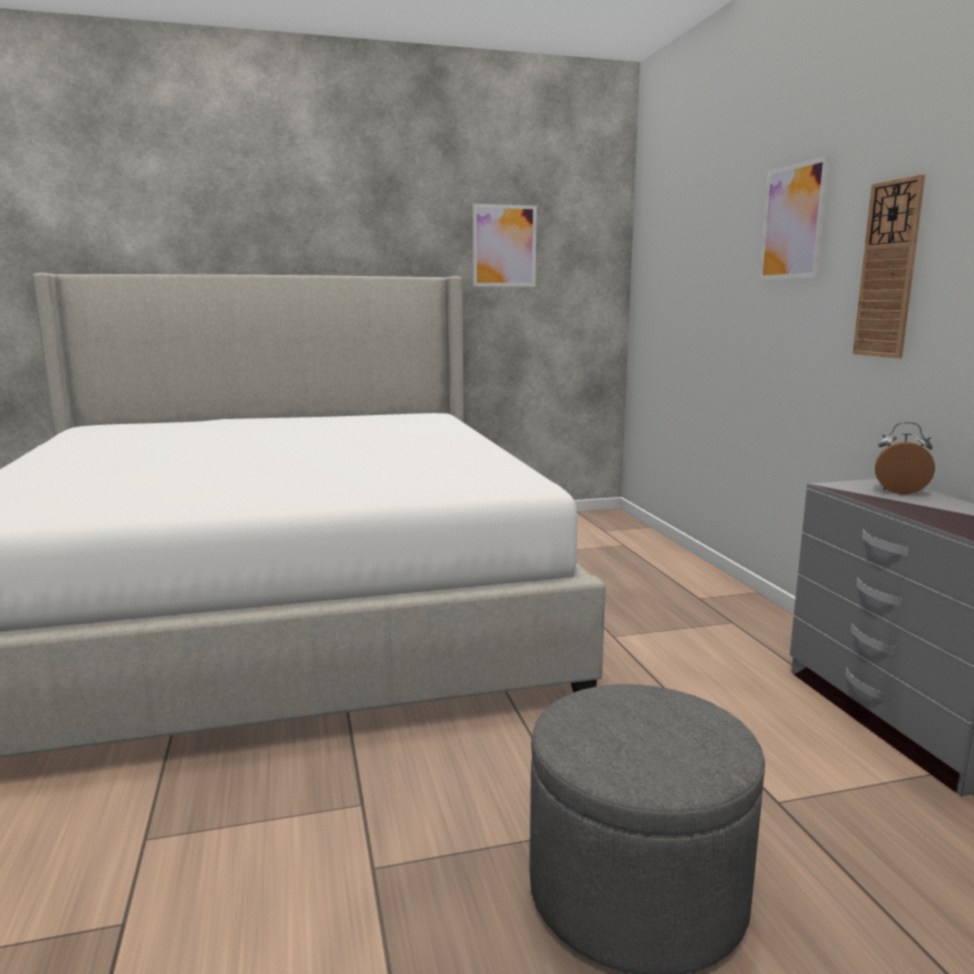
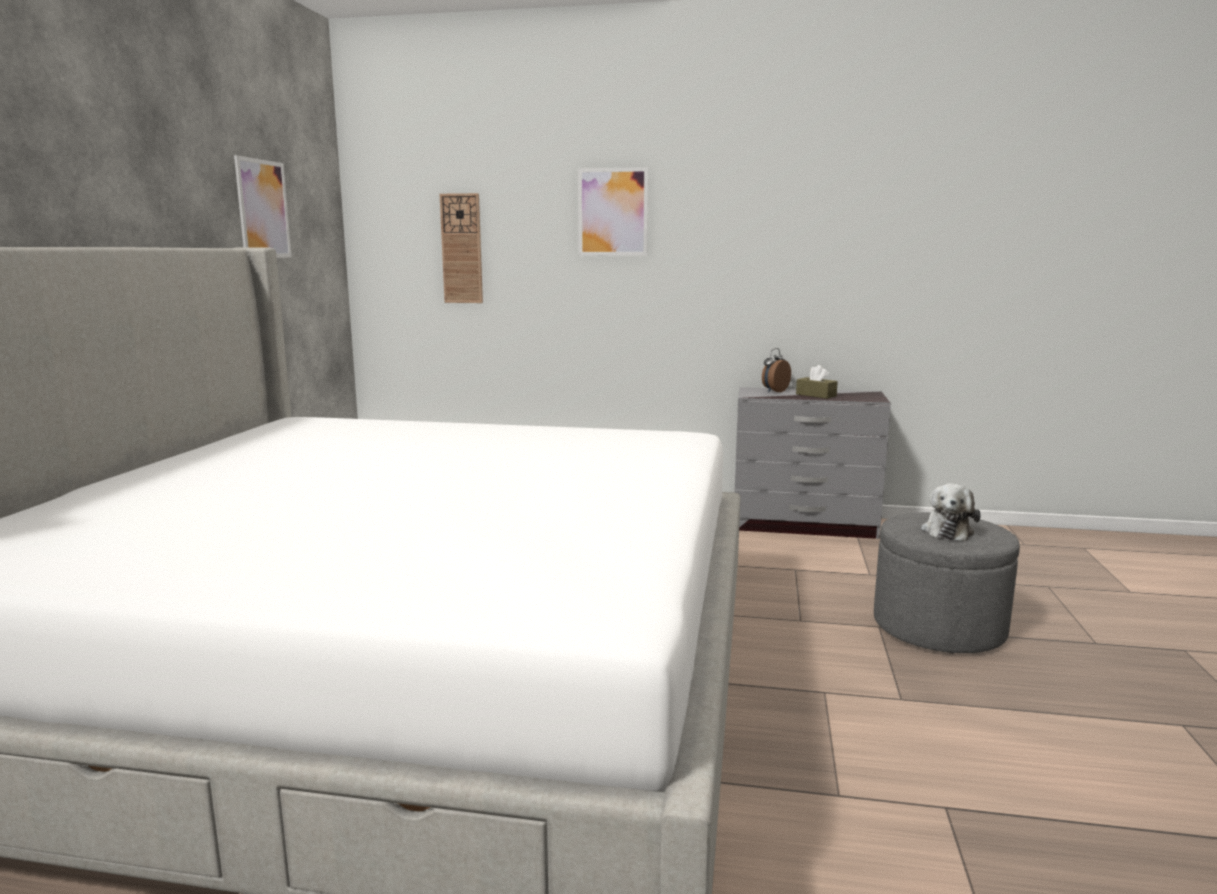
camera: 65 degrees left, 0 degrees up
wall clock [853,174,925,358] -> wall clock moved to [440,193,483,303]
none -> brown tissue box [796,365,838,399]
none -> plush toy [921,483,981,541]

